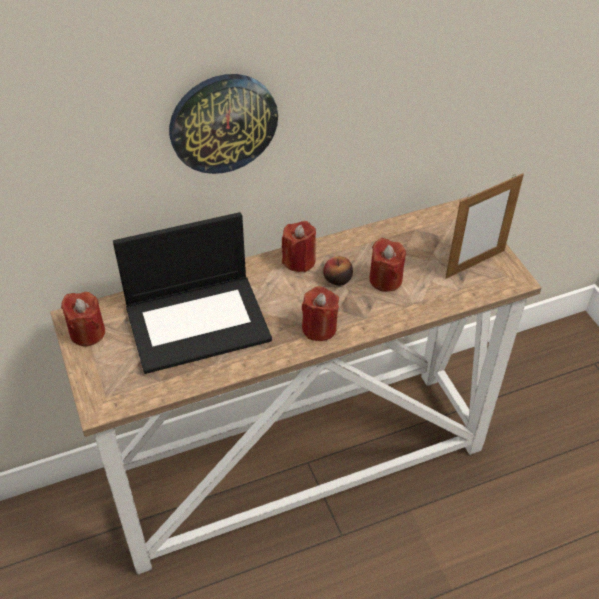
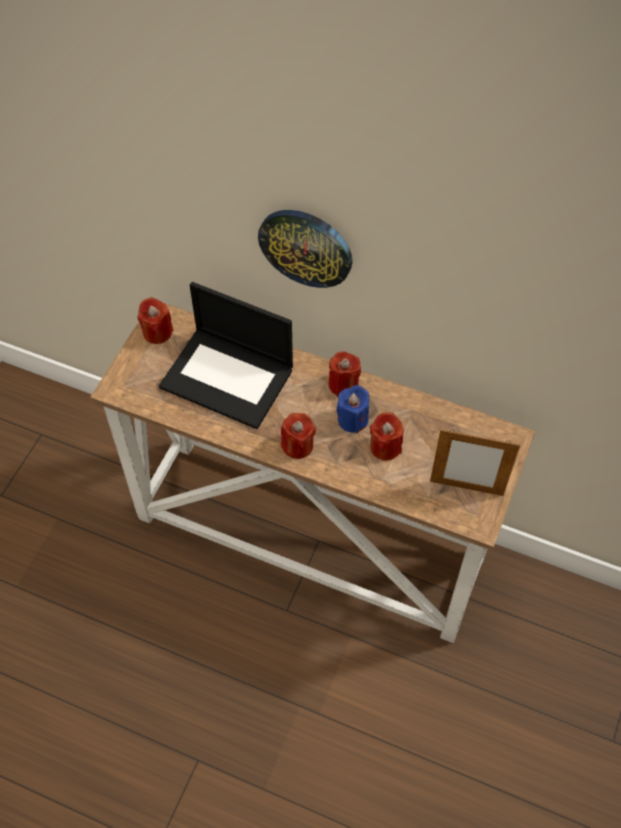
camera: 45 degrees right, 10 degrees up
apple [323,256,353,286] -> blue candle [336,385,369,433]

